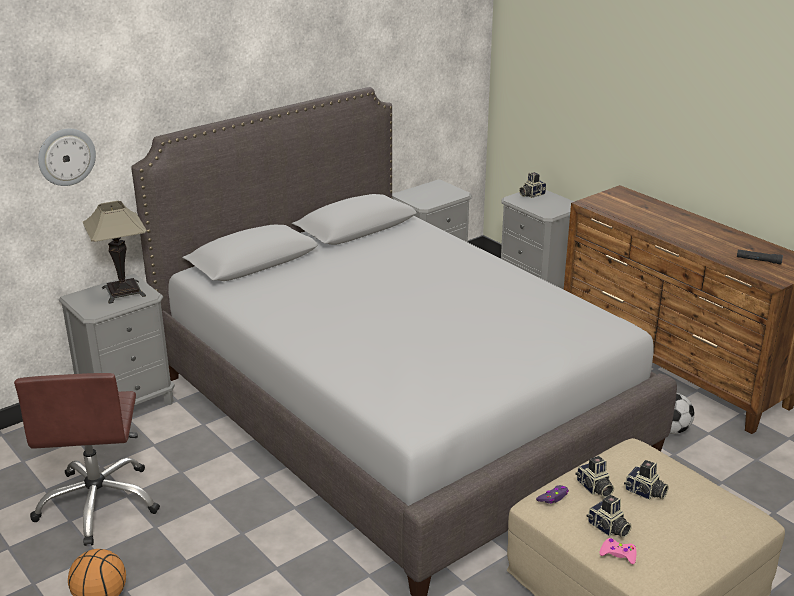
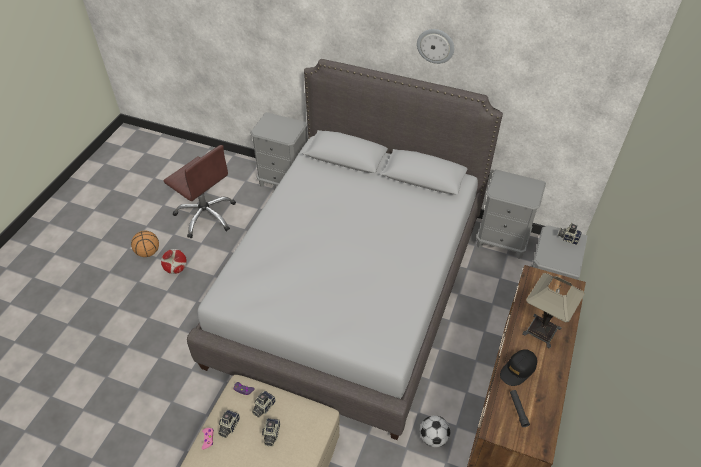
camera: 60 degrees right, 20 degrees up
brown office chair [14,373,160,546] -> brown office chair turned 105 degrees counterclockwise [164,145,236,238]
wall clock [38,129,96,186] -> wall clock moved to [417,29,454,64]
table lamp [83,201,147,304] -> table lamp moved to [522,273,585,349]
none -> football [161,249,187,274]
none -> black cap [500,349,537,386]

